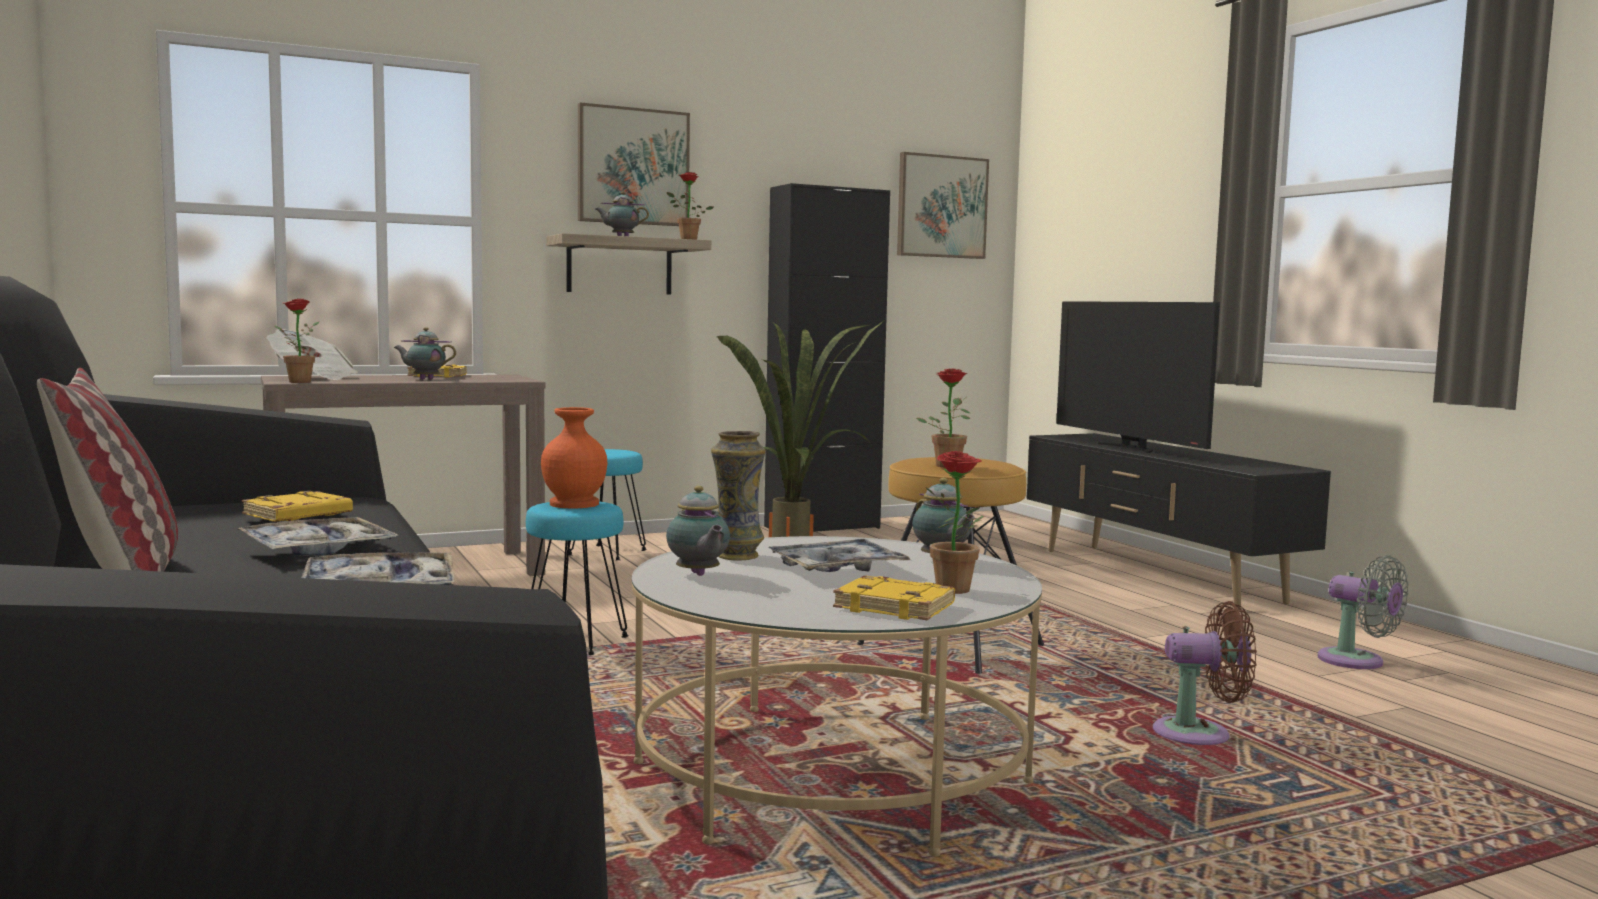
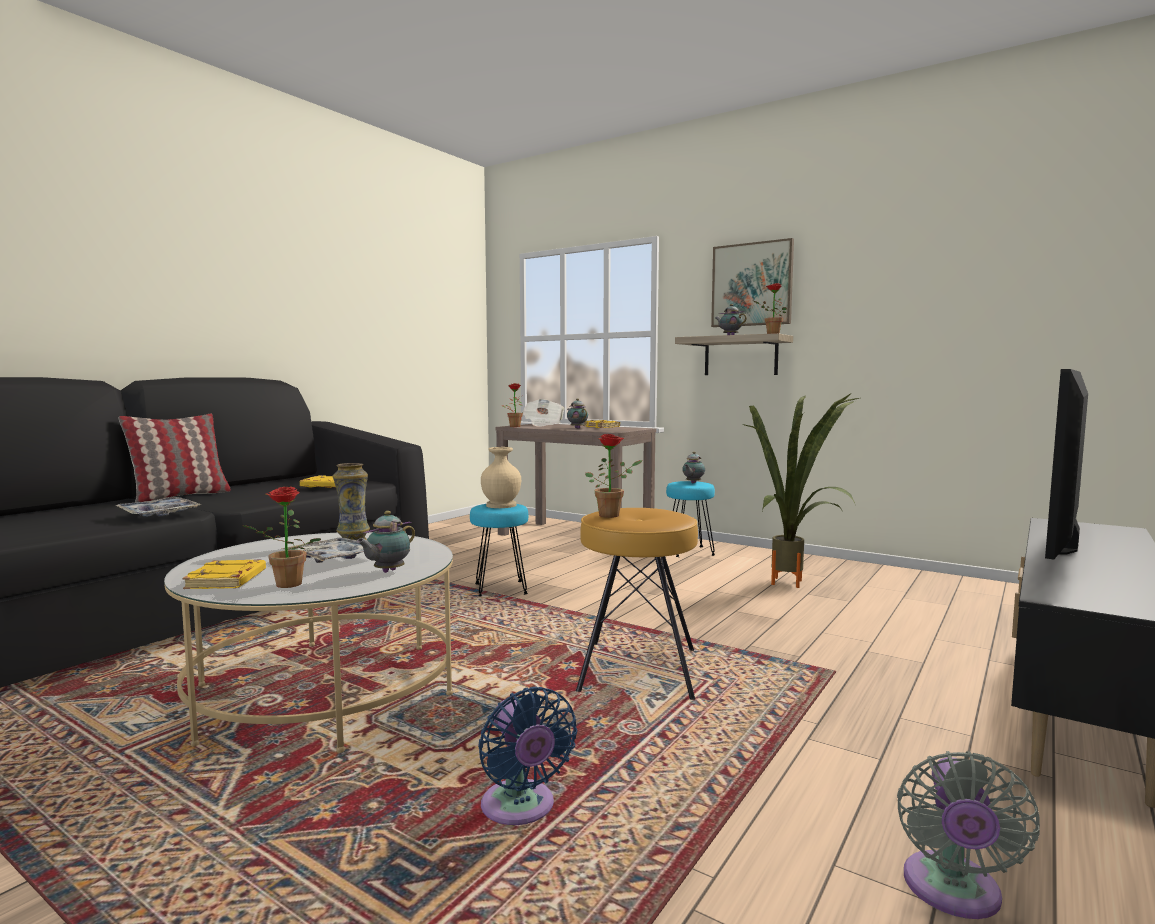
camera: 60 degrees right, 0 degrees up
tray [238,517,398,555] -> none
orange vase [541,407,608,509] -> beige vase [481,447,521,508]
teapot [666,486,730,576] -> teapot moved to [682,452,705,484]
black cabinet [764,183,890,532] -> none
picture [897,152,989,259] -> none
brown fan [1153,601,1257,745] -> blue fan [478,687,577,825]

